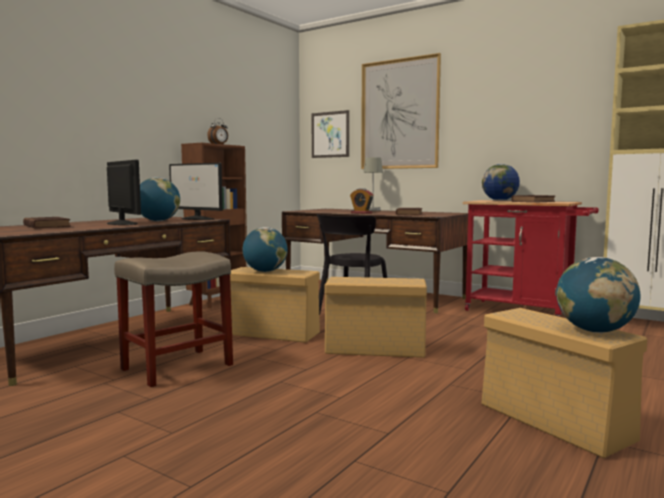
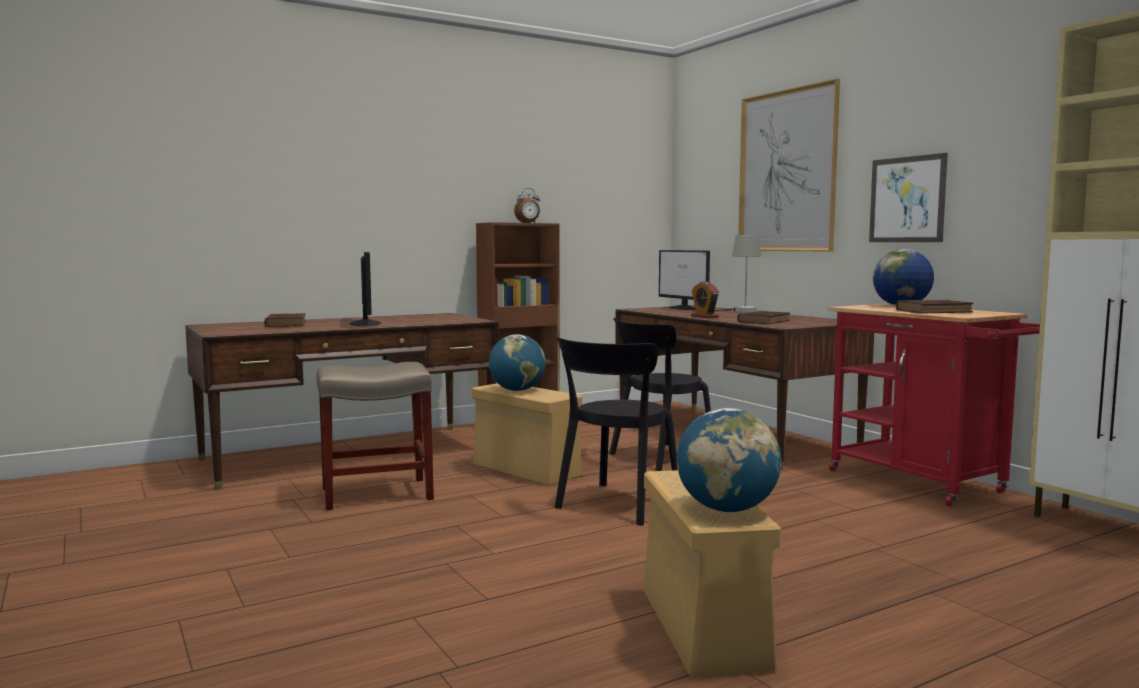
camera: 25 degrees right, 0 degrees up
globe [140,177,180,221] -> none
monitor [169,163,223,220] -> monitor moved to [659,250,710,310]
picture [312,110,349,158] -> picture moved to [869,153,948,242]
beige storage box [325,277,427,358] -> black chair [554,337,678,526]

